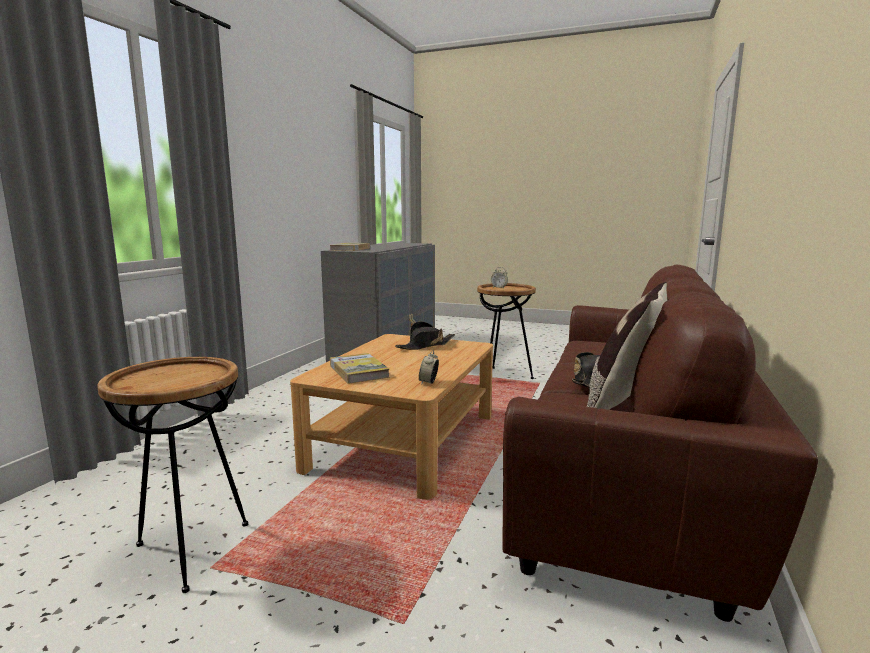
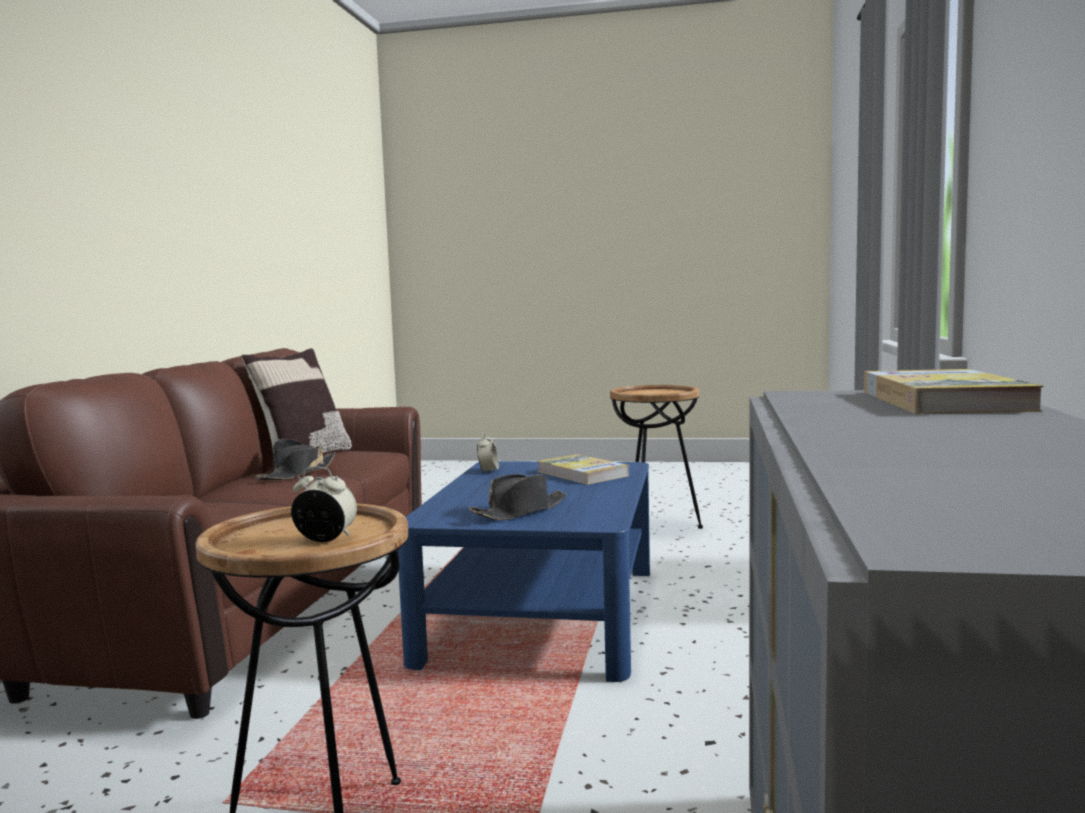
camera: 170 degrees right, 5 degrees down
beige coffee table [290,334,493,500] -> blue coffee table [398,461,650,682]

